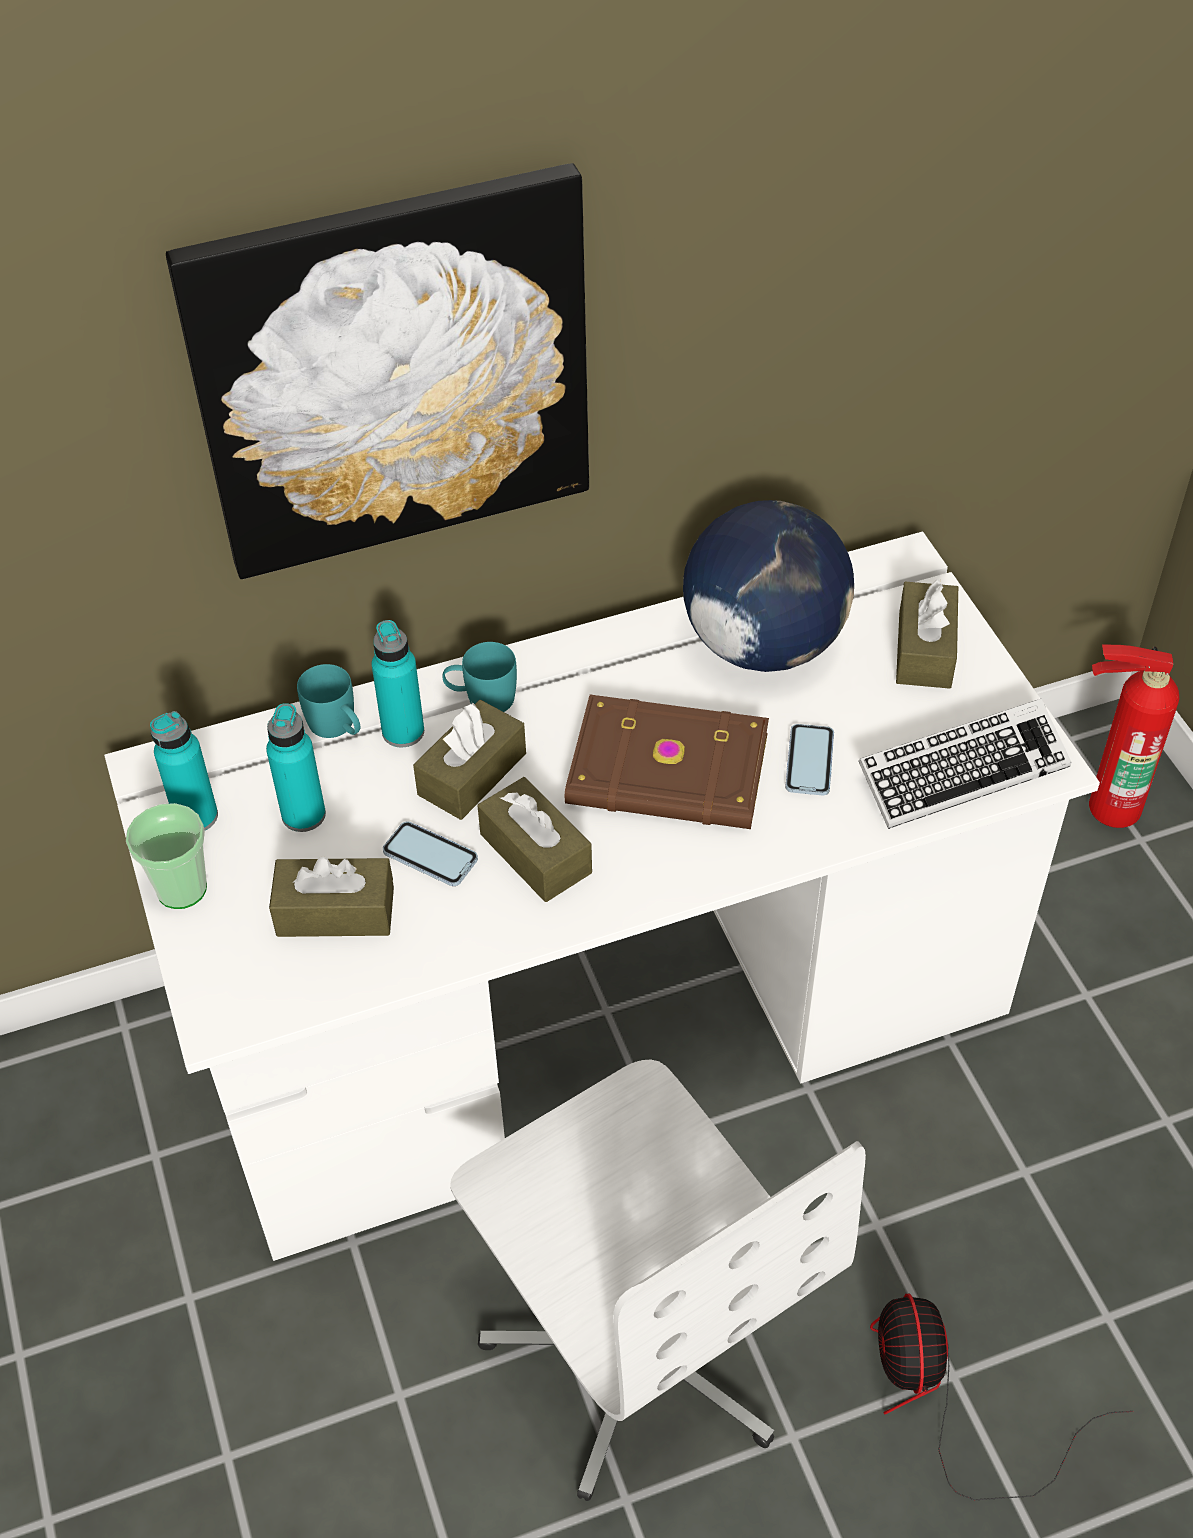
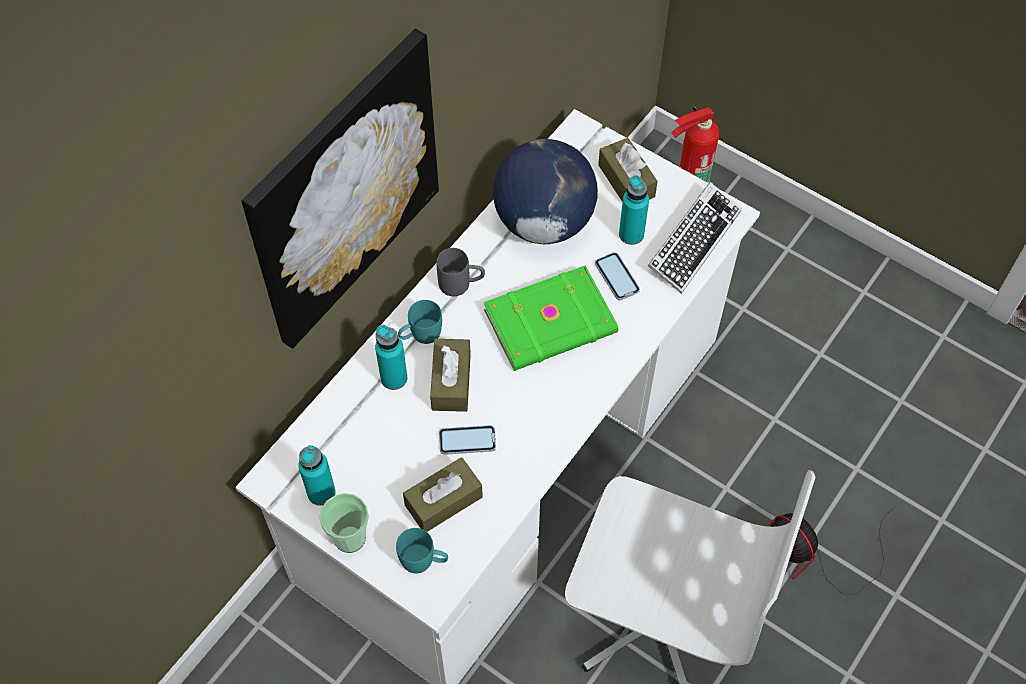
camera: 35 degrees left, 10 degrees up
turquoise bottle [266,703,326,832] -> turquoise bottle moved to [619,175,649,245]
turquoise mug [297,664,360,738] -> turquoise mug moved to [396,528,448,573]
brown tissue box [478,777,592,902] -> none
brown book [565,695,769,829] -> green book [484,265,618,371]
none -> grey mug [437,248,485,296]

